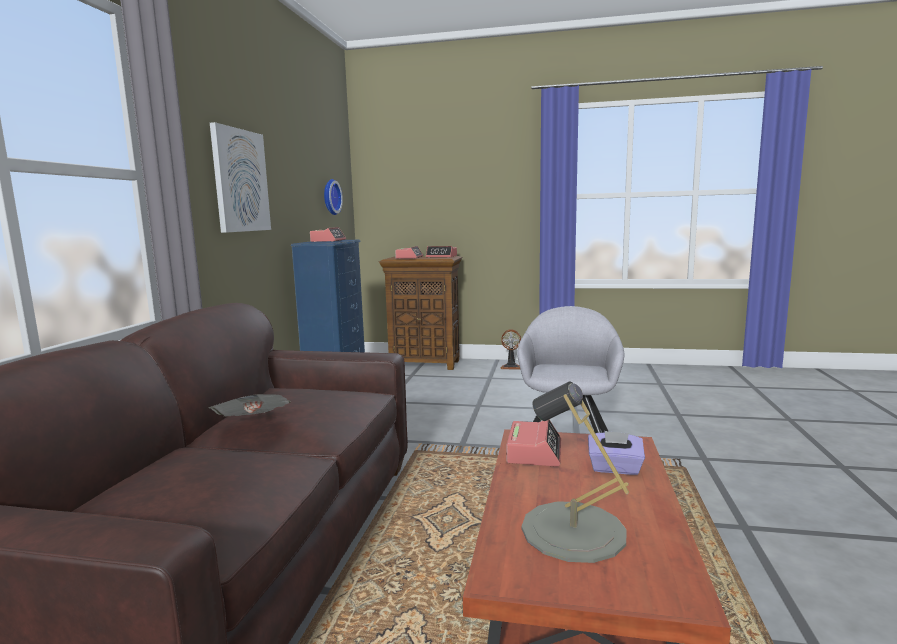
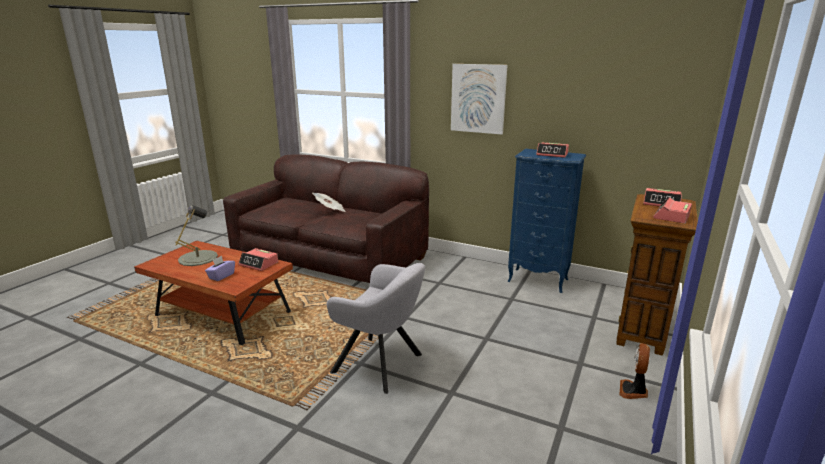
camera: 105 degrees right, 10 degrees up
wall clock [324,179,343,215] -> none

